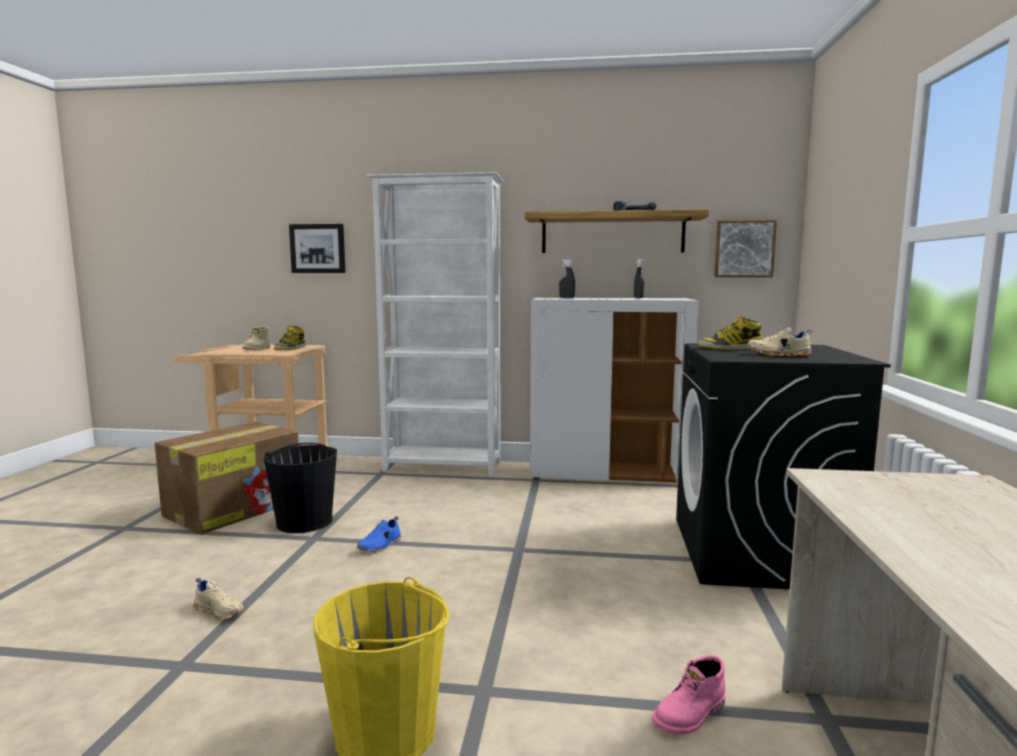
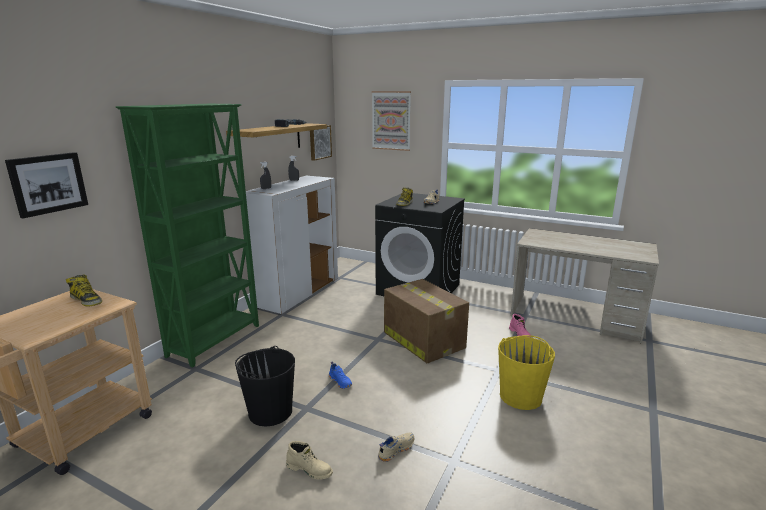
camera: 70 degrees left, 10 degrees up
cardboard box [155,421,298,535] -> cardboard box moved to [384,279,469,363]
beige boot [242,326,270,350] -> beige boot moved to [286,441,333,480]
white bookcase [367,172,504,476] -> green bookcase [116,104,259,368]
none -> picture [372,91,411,151]

